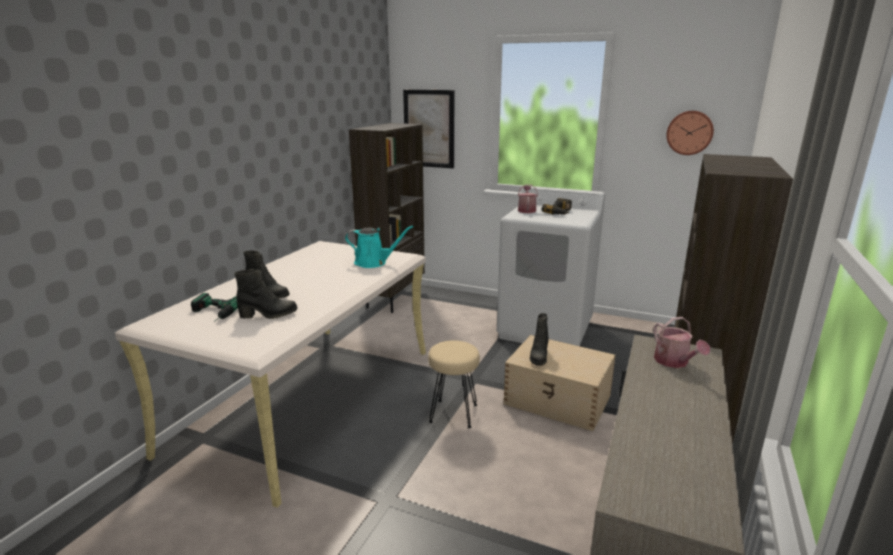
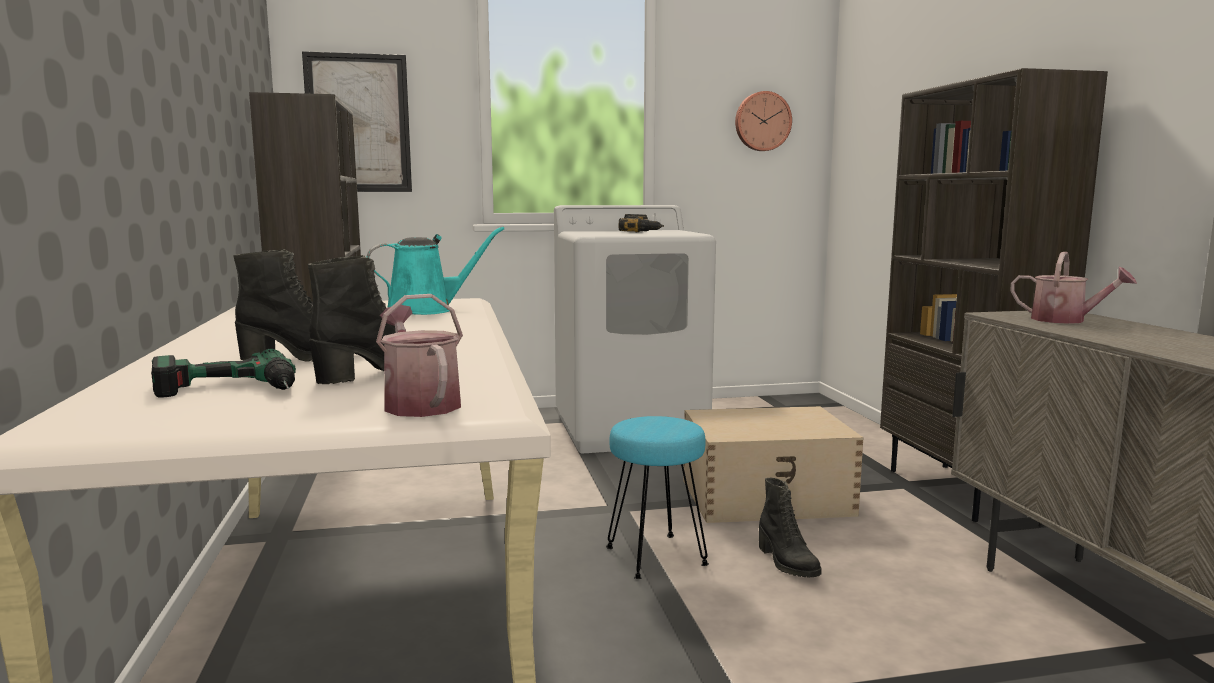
camera: 35 degrees left, 10 degrees down
beige stool [428,340,480,428] -> turquoise stool [606,416,709,579]
watering can [518,184,538,213] -> watering can moved to [376,294,463,417]
black boot [530,313,549,366] -> black boot moved to [759,478,822,578]

